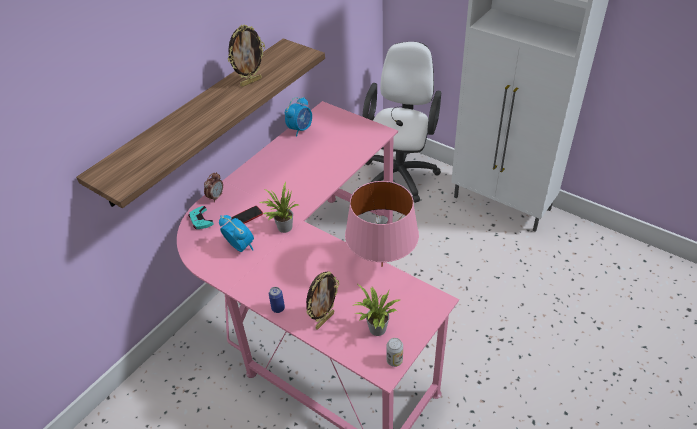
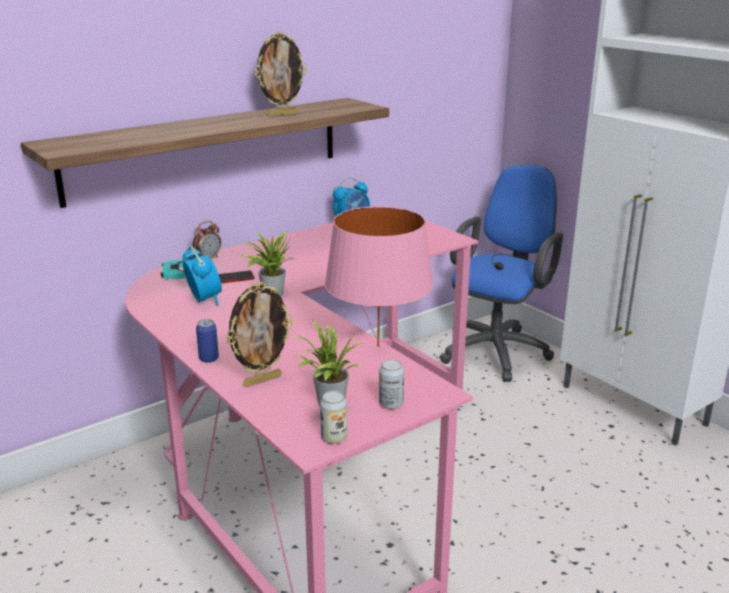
camera: 15 degrees right, 20 degrees down
white office chair [362,42,441,203] -> blue office chair [440,165,563,382]
none -> can [379,360,404,409]

